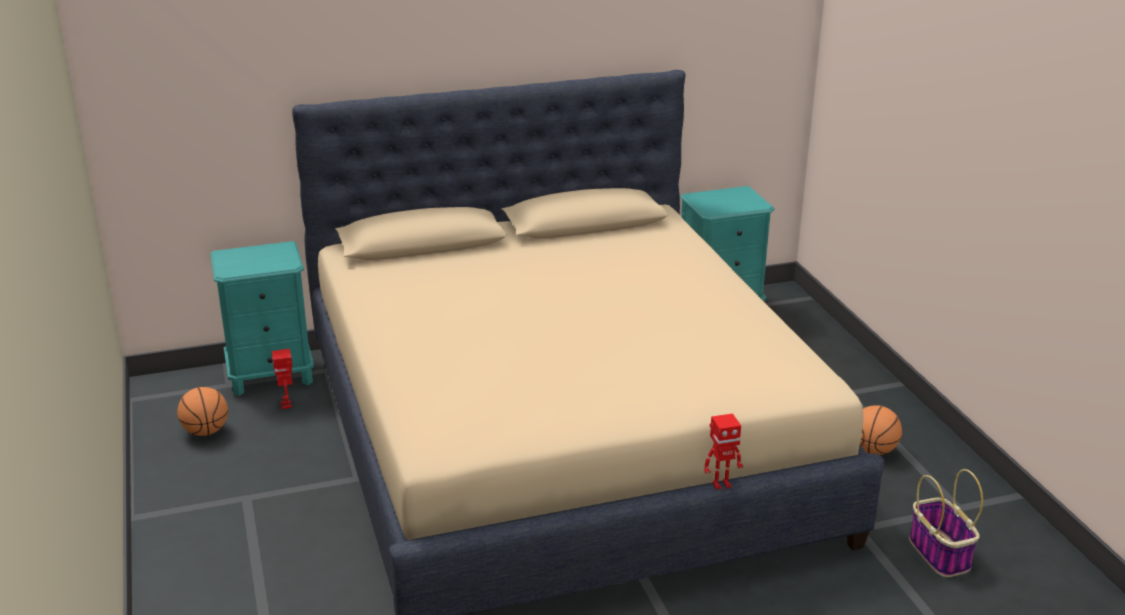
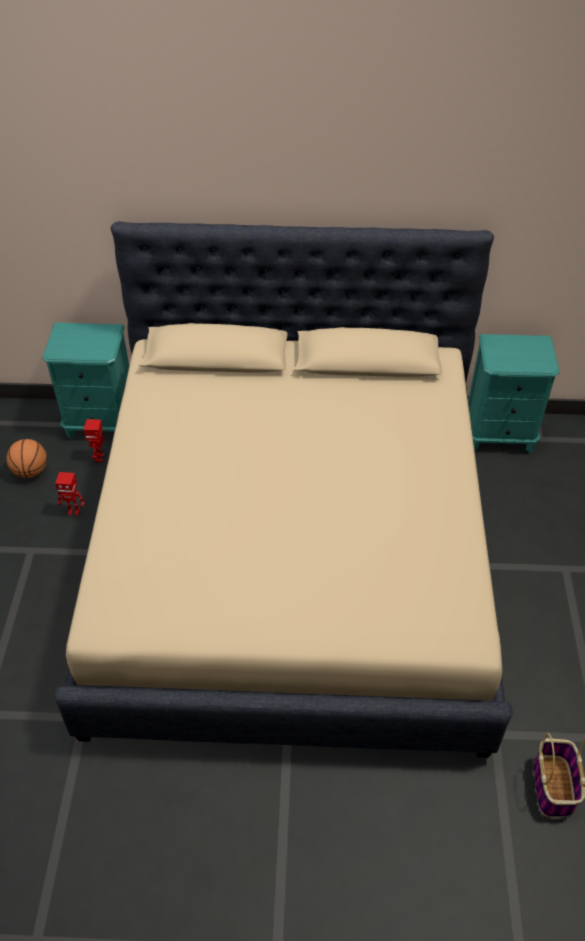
camera: 20 degrees right, 20 degrees up
toy robot [704,413,743,490] -> toy robot moved to [55,472,85,516]
basketball [860,405,902,455] -> none

